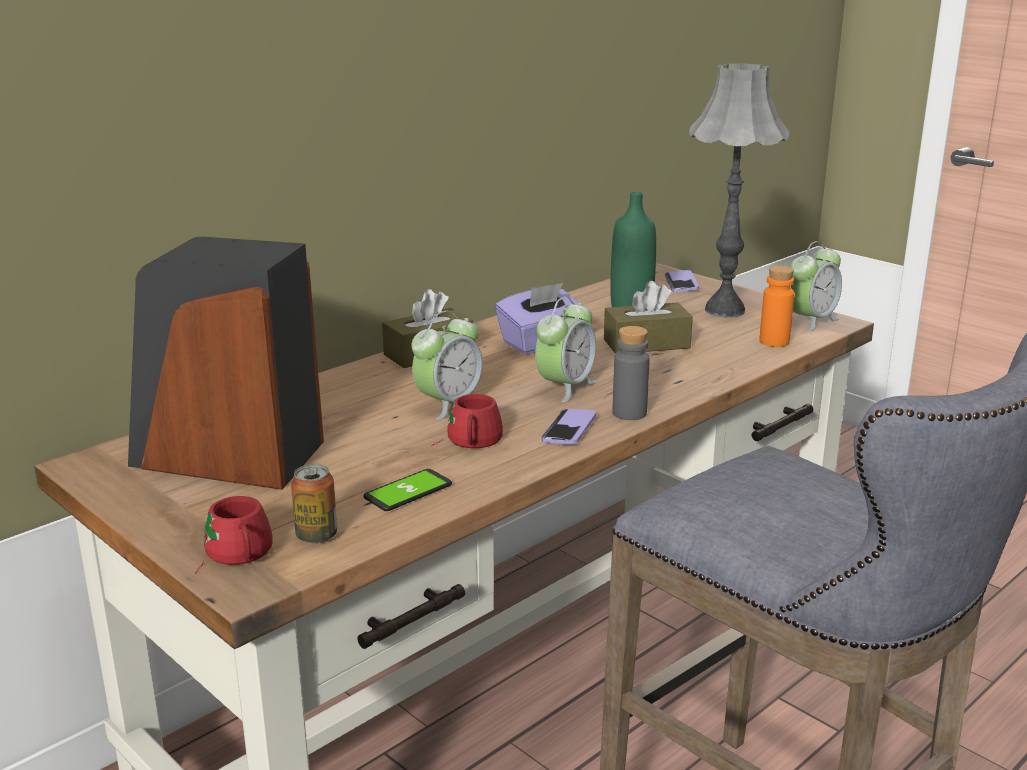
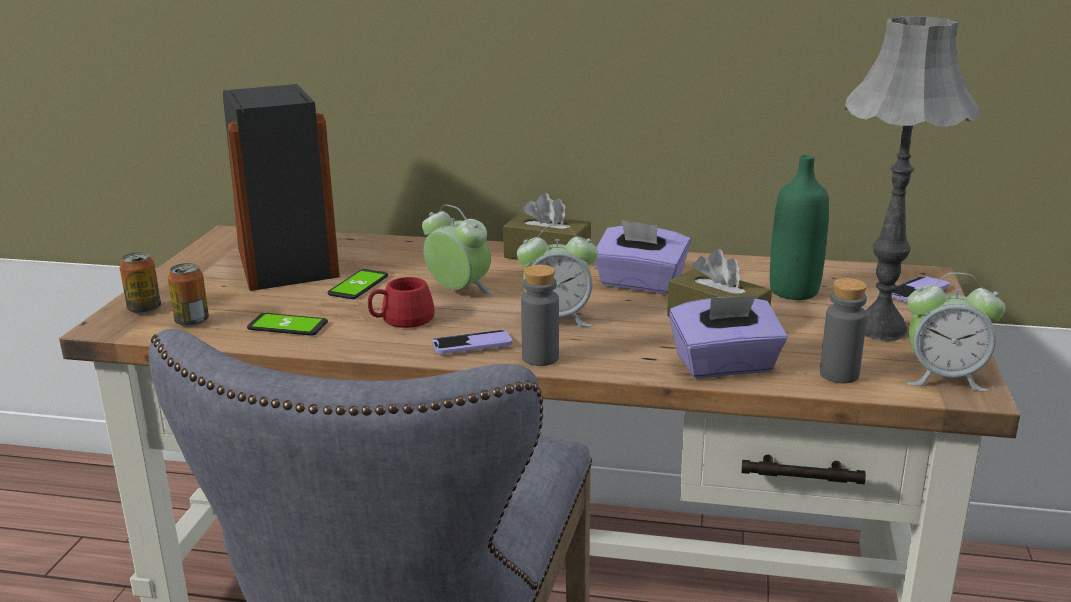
camera: 55 degrees right, 0 degrees up
red mug [195,496,273,574] -> can [120,252,161,314]
alarm clock [411,311,483,420] -> alarm clock turned 150 degrees counterclockwise [422,204,493,294]
orange bottle [759,265,795,347] -> grey bottle [820,278,867,383]
none -> phone [328,269,388,299]
none -> purple tissue box [669,295,787,378]

